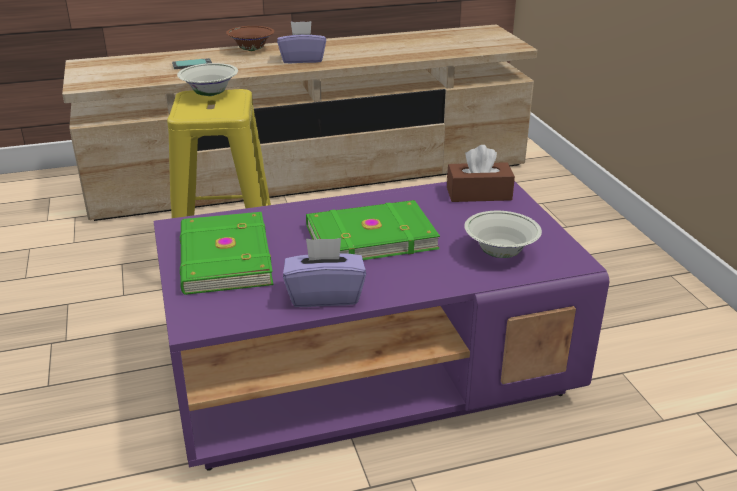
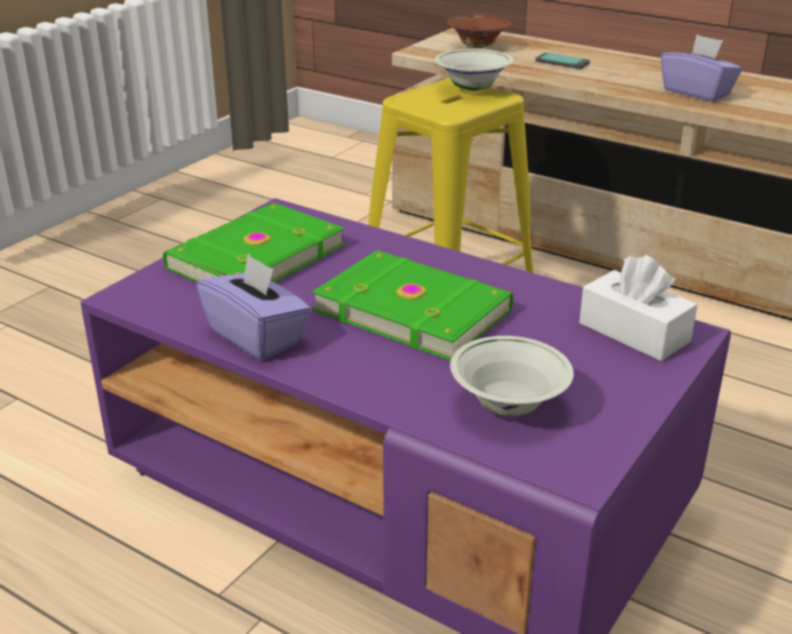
camera: 50 degrees right, 0 degrees up
brown bowl [226,26,275,51] -> brown bowl moved to [447,15,511,48]
brown tissue box [447,145,515,202] -> white tissue box [579,255,697,361]

